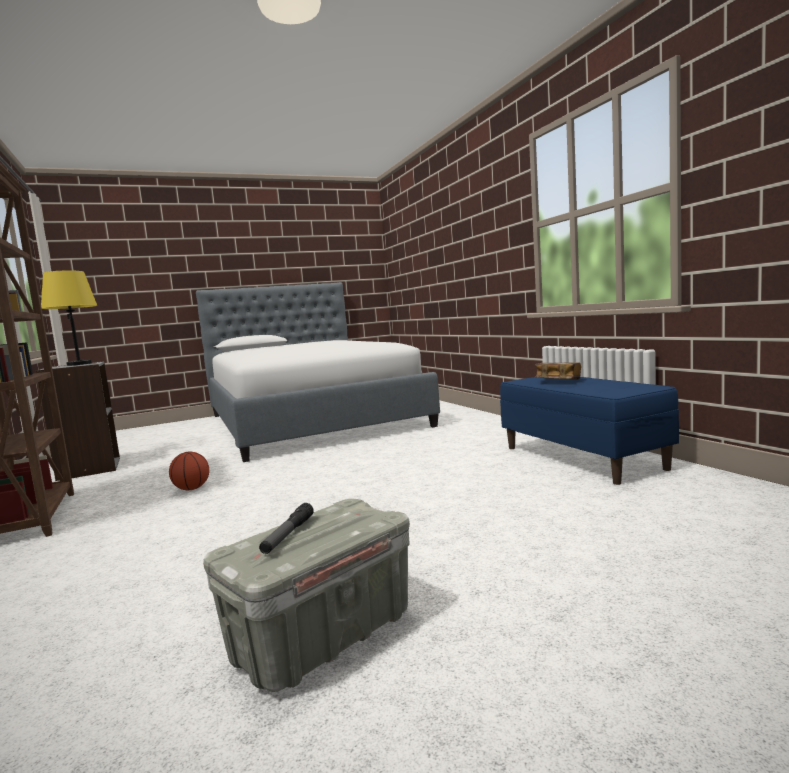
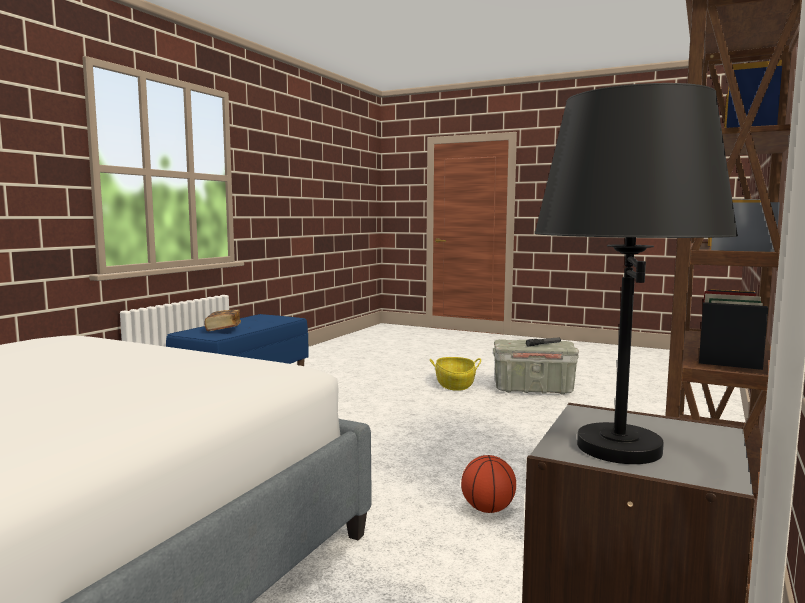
camera: 130 degrees left, 0 degrees up
yellow table lamp [41,270,98,366] -> black table lamp [535,83,738,464]
none -> basket [430,357,481,391]

